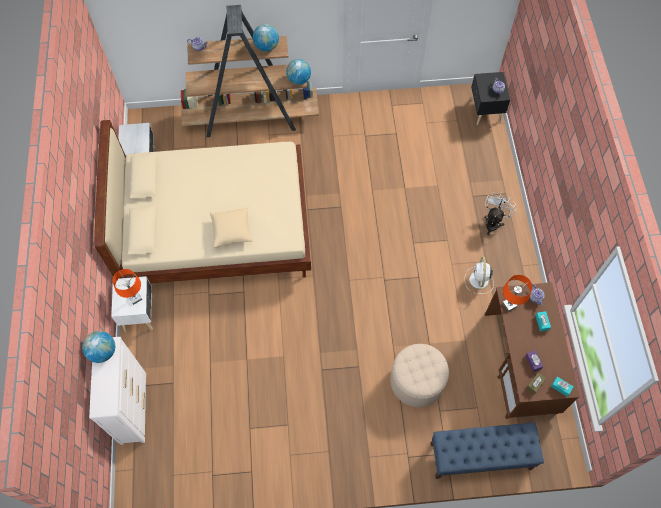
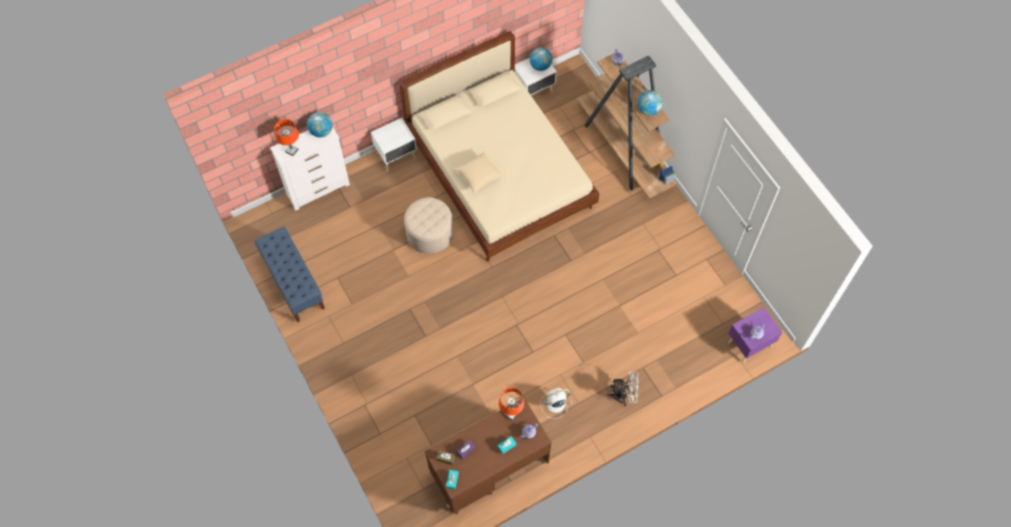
camera: 65 degrees right, 0 degrees up
orange table lamp [113,269,142,305] -> orange table lamp moved to [274,119,299,156]
globe [286,59,311,85] -> globe moved to [529,47,553,71]
beige ottoman [390,344,449,407] -> beige ottoman moved to [404,197,454,254]
blue bench [430,423,544,479] -> blue bench moved to [254,227,325,322]
black nightstand [471,72,510,125] -> purple nightstand [728,307,782,364]

